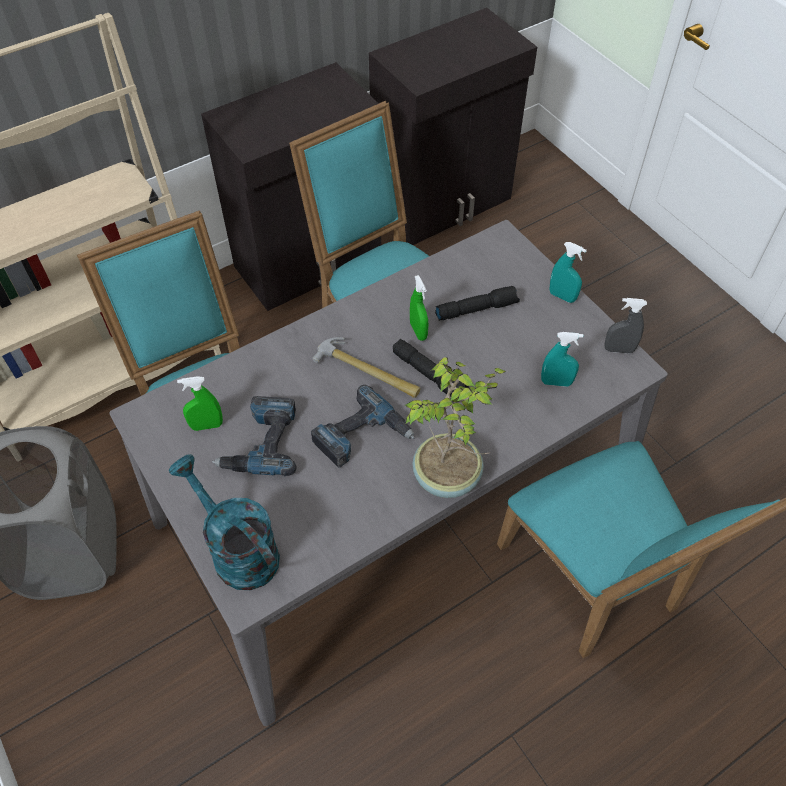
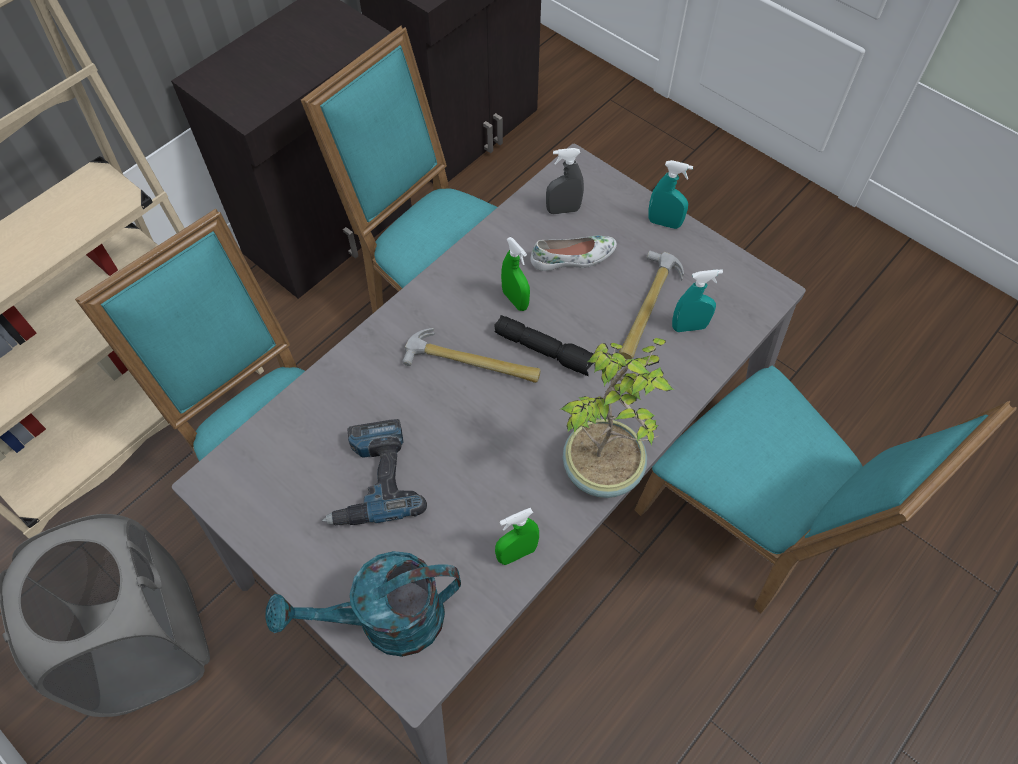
camera: 15 degrees left, 5 degrees up
turquoise watering can [169,454,280,590] -> turquoise watering can turned 45 degrees counterclockwise [266,551,461,657]
green spray bottle [177,376,223,431] -> green spray bottle moved to [495,508,539,565]
power drill [311,385,414,468] -> none
black flashlight [435,286,520,321] -> white shoe [530,236,617,271]
grey spray bottle [605,298,647,354] -> grey spray bottle moved to [546,148,584,214]
none -> hammer [619,250,684,359]

